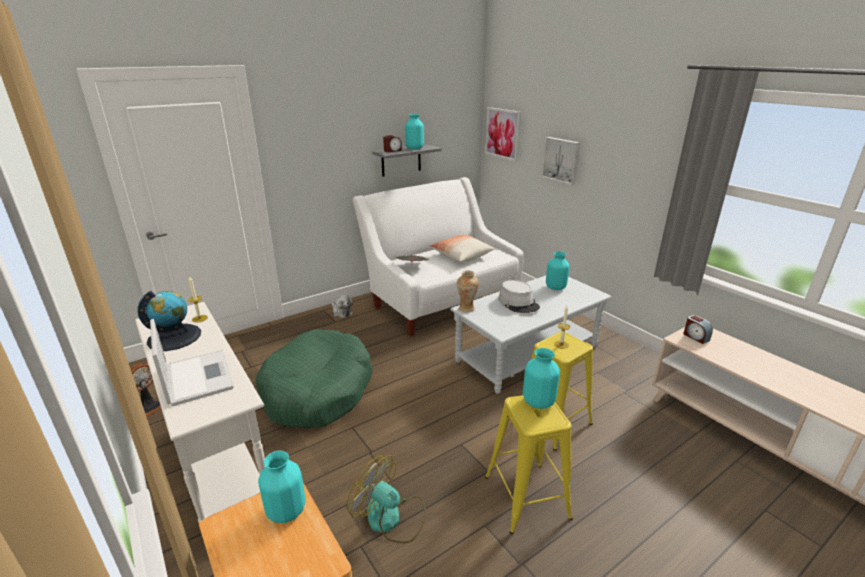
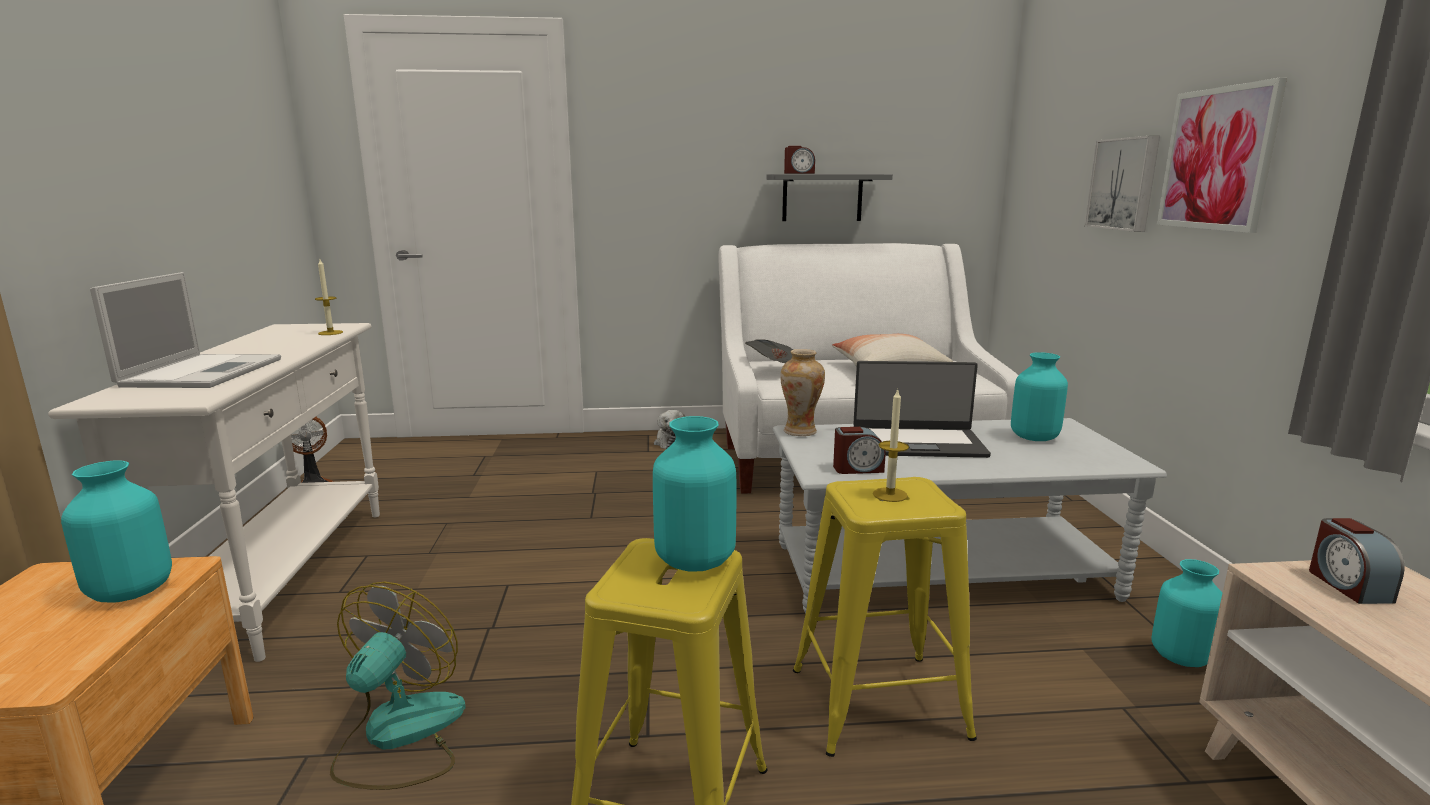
camera: 30 degrees right, 10 degrees down
globe [137,291,201,351] -> none
green dog bed [255,329,373,429] -> none
fan [347,455,426,543] -> fan turned 45 degrees clockwise [330,582,466,790]
turquoise vase [405,114,424,149] -> turquoise vase moved to [1152,559,1222,667]
picture [485,107,521,161] -> picture moved to [1157,77,1287,233]
grey hat [498,280,540,313] -> laptop [853,361,991,458]
none -> alarm clock [833,427,886,474]

